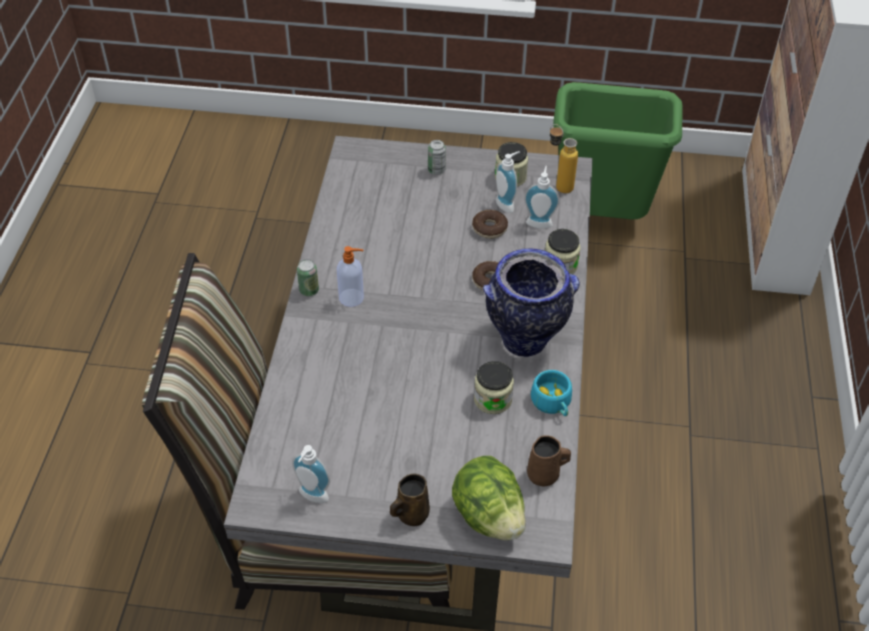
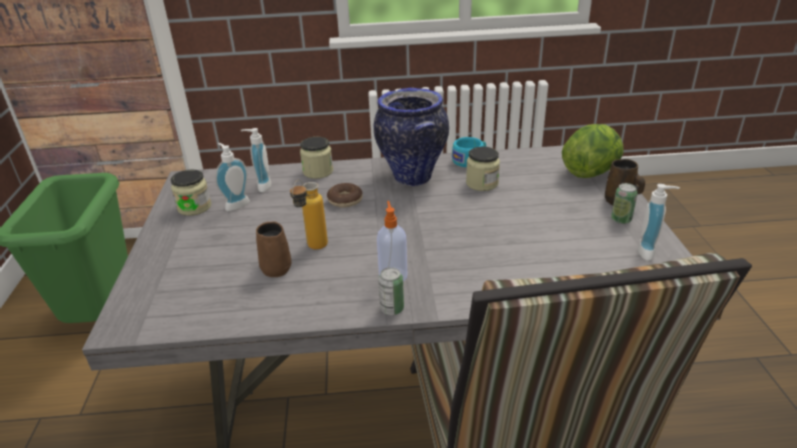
camera: 100 degrees left, 15 degrees down
can [428,140,446,175] -> can moved to [611,183,638,224]
donut [472,210,508,239] -> none
brown mug [527,435,571,486] -> brown mug moved to [256,221,292,277]
bottle [550,124,578,193] -> bottle moved to [290,180,328,249]

